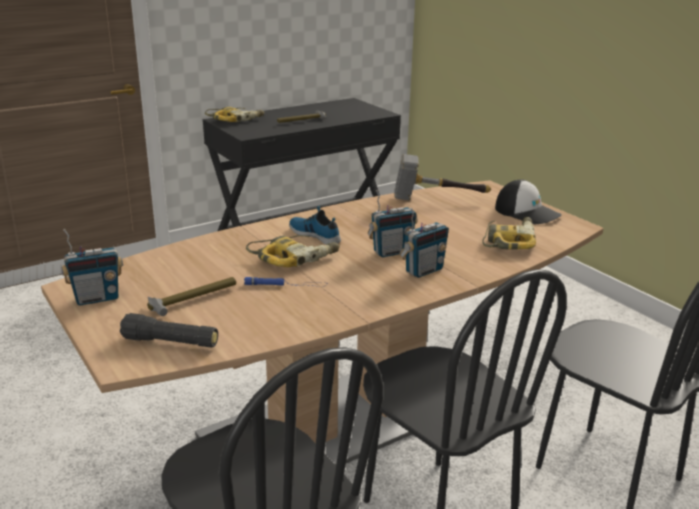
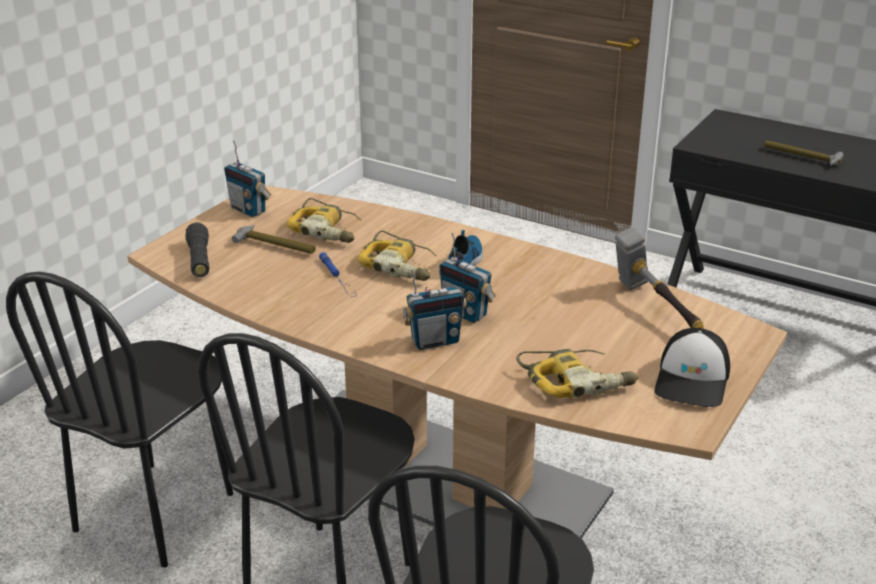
camera: 65 degrees right, 5 degrees up
power drill [205,107,264,122] -> power drill moved to [287,198,361,243]
radio [400,208,449,278] -> radio turned 45 degrees counterclockwise [403,268,467,350]

